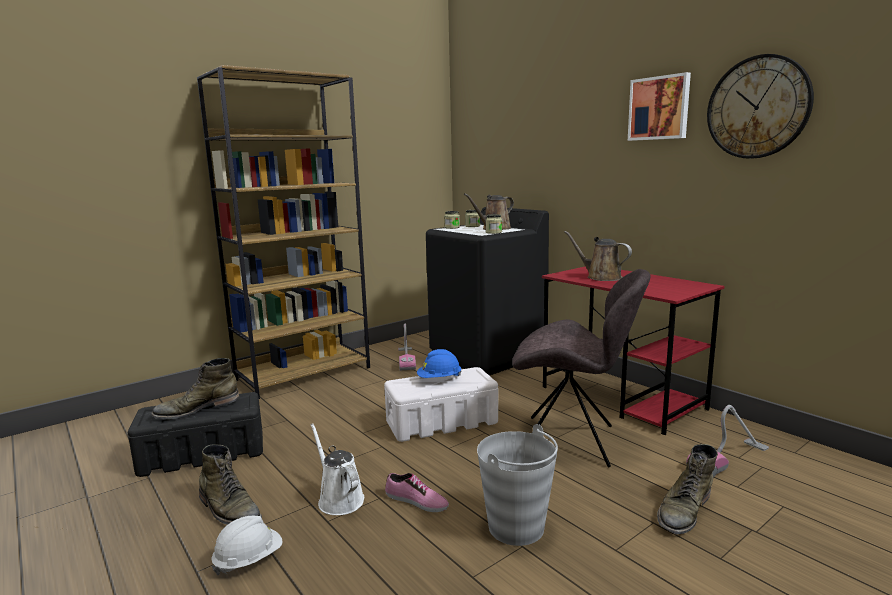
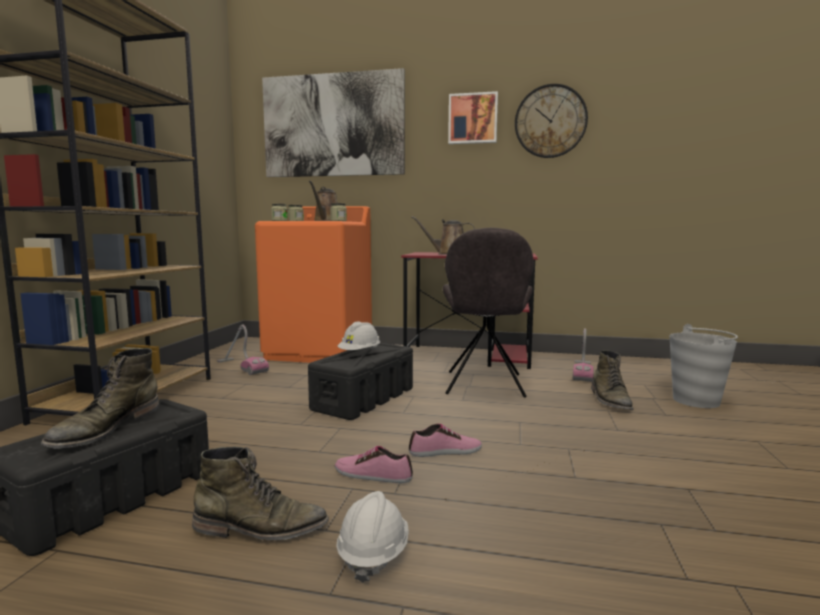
camera: 40 degrees left, 5 degrees down
white watering can [311,423,364,515] -> shoe [335,446,413,483]
white storage box [384,367,498,442] -> black storage box [308,343,413,420]
blue hard hat [417,349,462,378] -> white hard hat [337,321,380,350]
black washing machine [426,207,549,376] -> orange washing machine [255,206,372,363]
grey bucket [477,424,558,546] -> grey bucket moved to [669,324,738,408]
grey chair [512,269,650,467] -> grey chair turned 120 degrees clockwise [443,228,534,398]
none -> picture [262,68,405,177]

